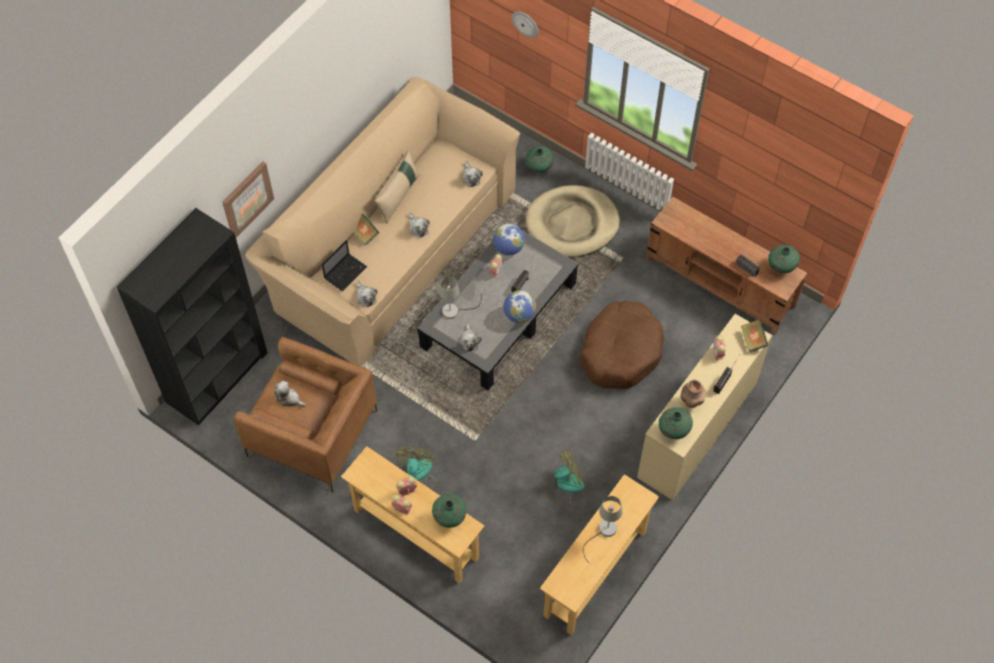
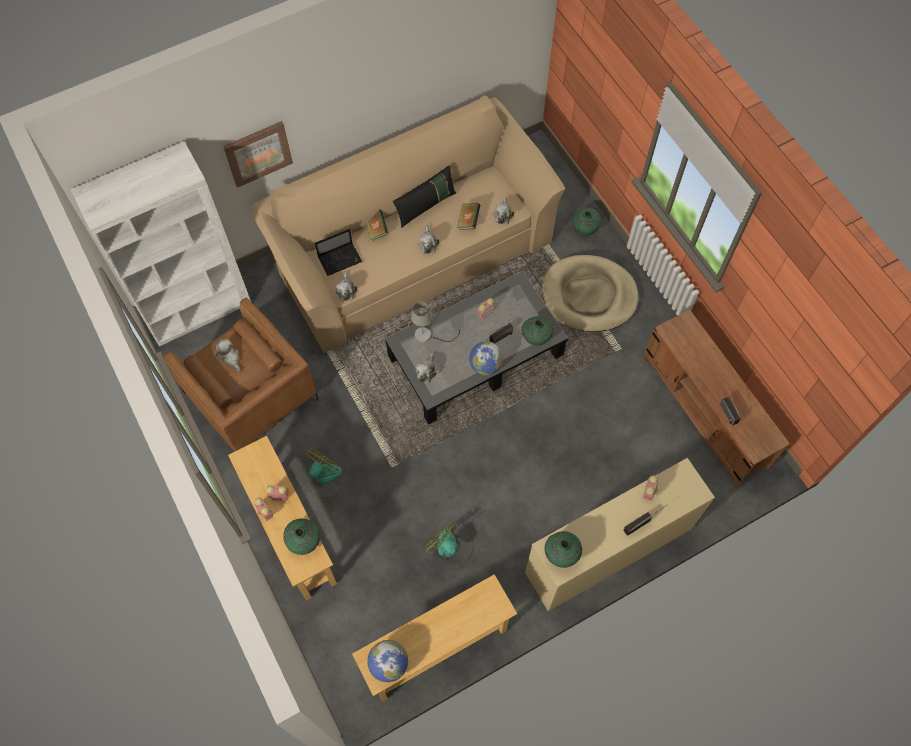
camera: 25 degrees right, 5 degrees up
black bookcase [117,208,268,426] -> white bookcase [70,141,251,346]
beige pillow [374,151,419,224] -> black pillow [393,165,456,228]
globe [493,223,525,255] -> globe moved to [367,640,408,682]
wall clock [512,12,538,38] -> none
fan [544,451,584,507] -> fan turned 135 degrees counterclockwise [426,522,474,568]
brown dog bed [580,301,664,389] -> none
grey table lamp [583,496,622,563] -> none
brown vase [681,380,706,408] -> none
book [741,319,769,352] -> book moved to [457,203,480,230]
green vase [768,245,800,273] -> green vase moved to [522,316,553,346]

